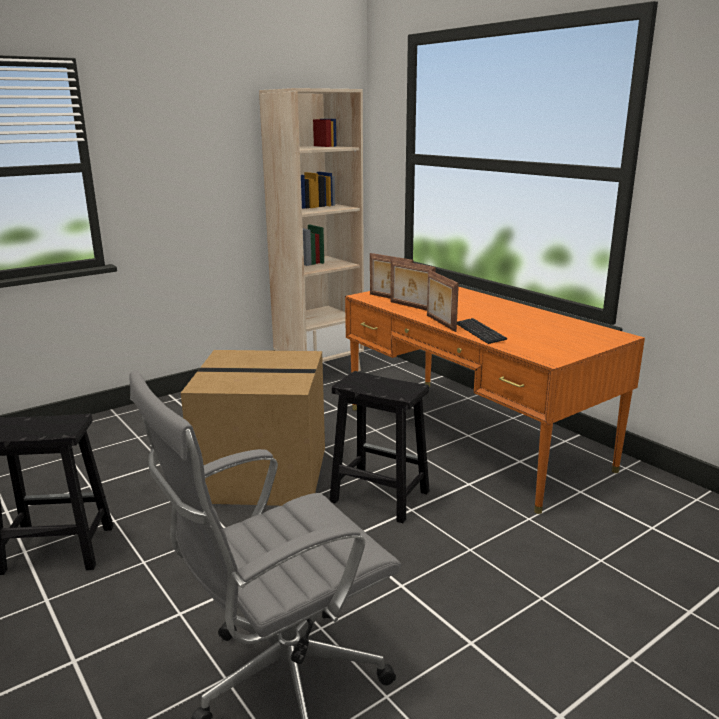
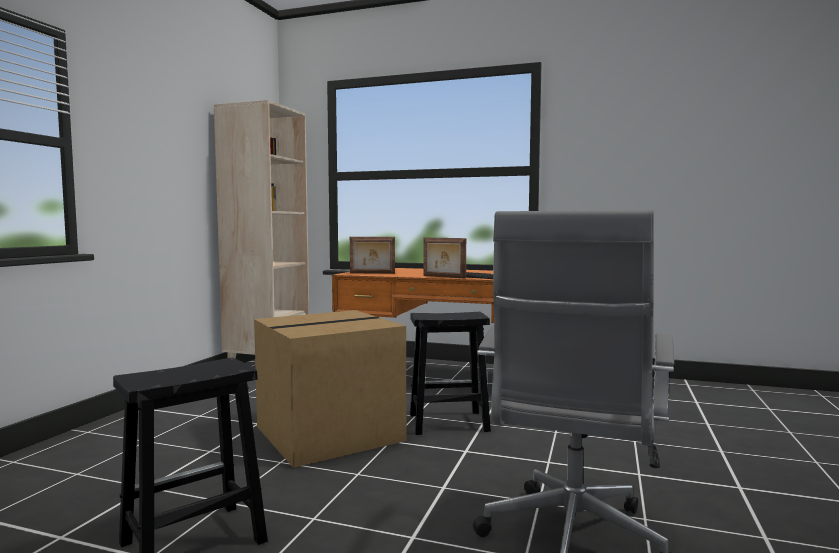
camera: 35 degrees left, 15 degrees down
picture frame [390,259,436,311] -> none

